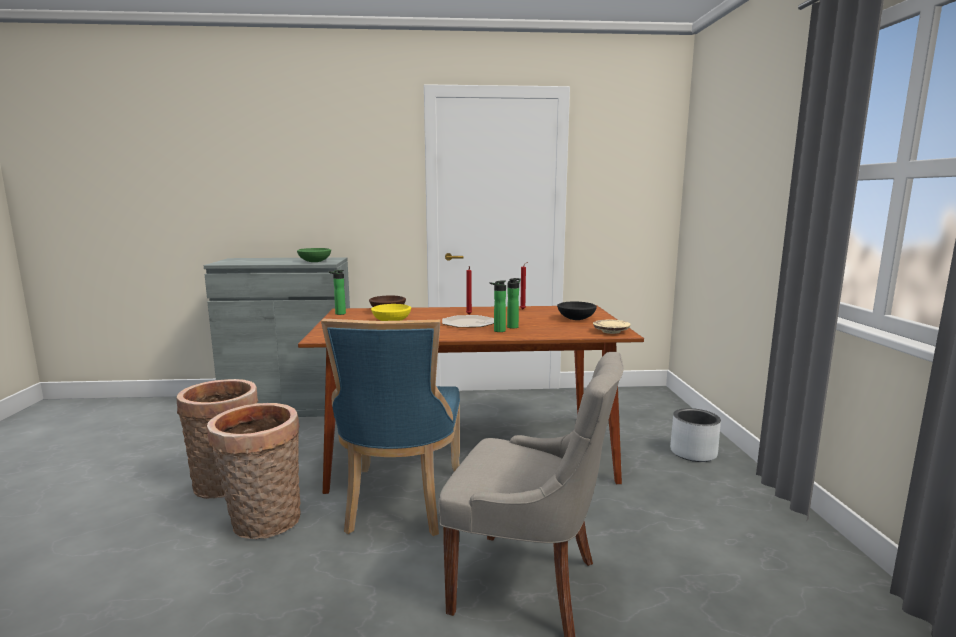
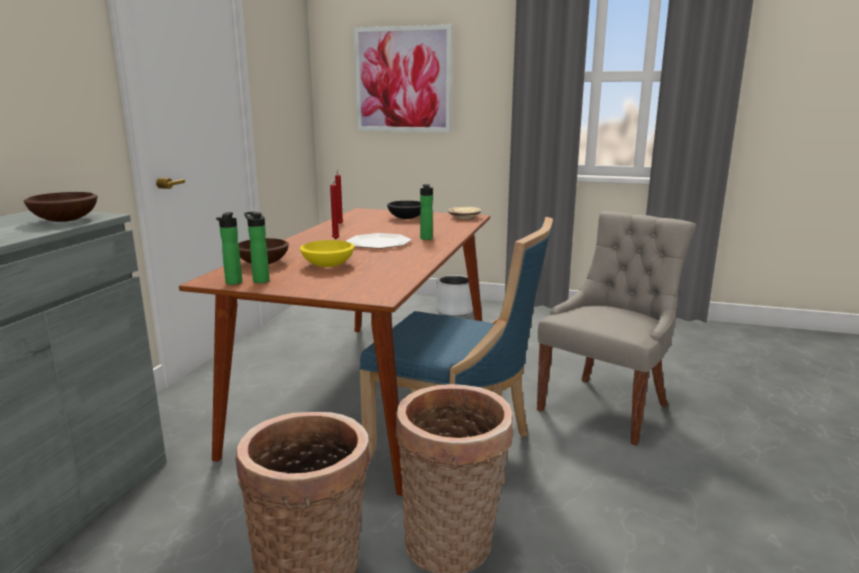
camera: 70 degrees left, 5 degrees up
green bowl [297,248,331,262] -> brown bowl [24,192,97,222]
bottle [507,278,521,329] -> bottle moved to [244,211,270,283]
none -> picture [354,25,452,132]

